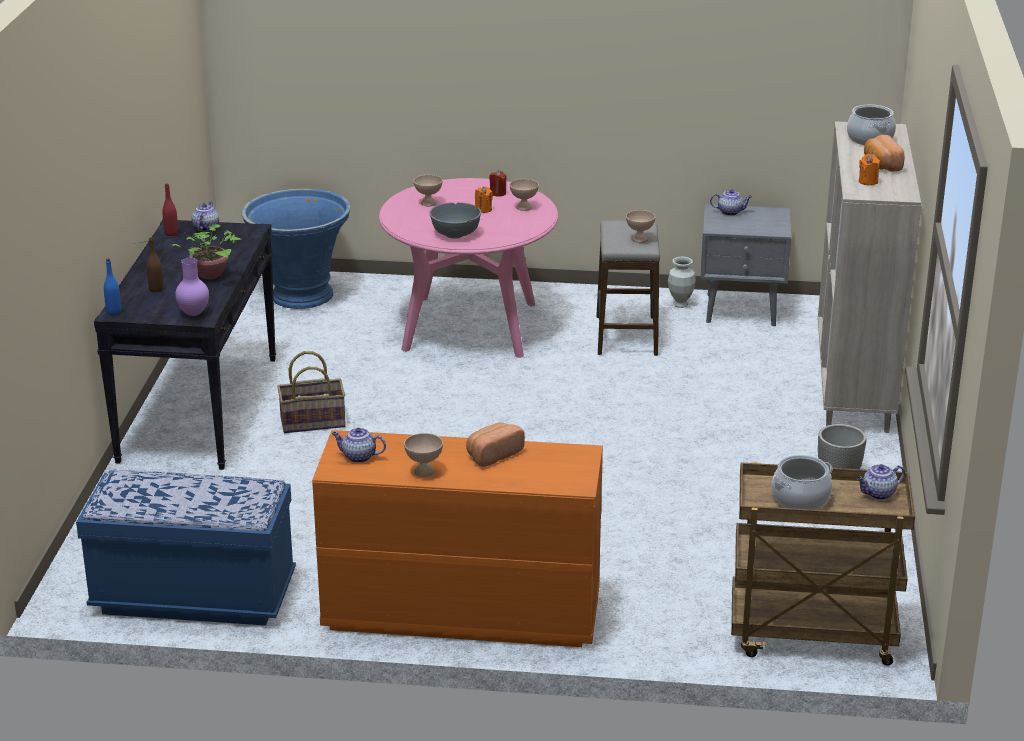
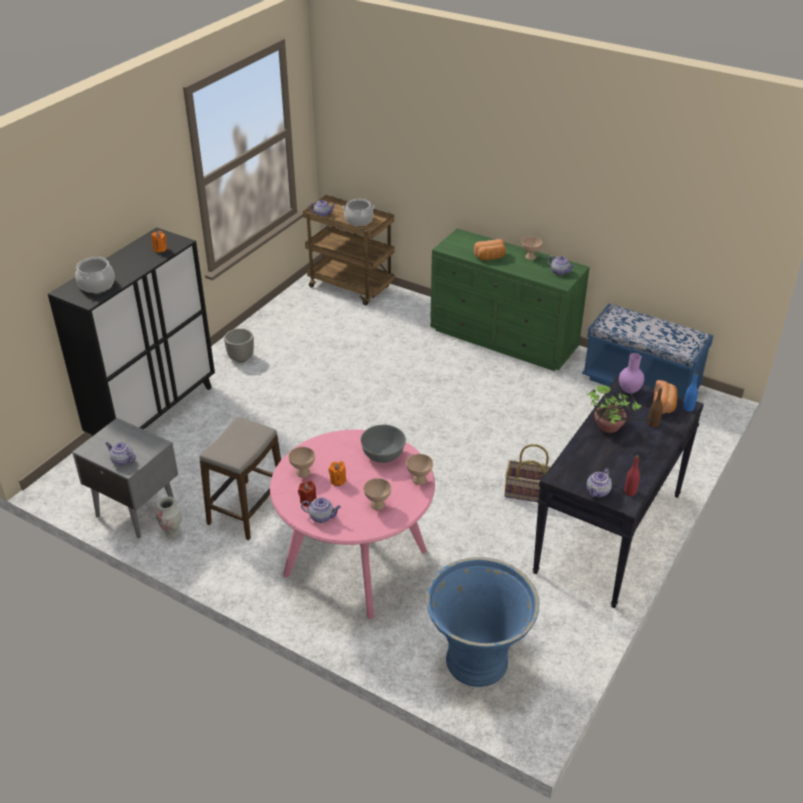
camera: 155 degrees left, 10 degrees up
orange dresser [312,430,603,647] -> green dresser [430,228,590,371]
beige bowl [626,210,655,243] -> beige bowl moved to [406,454,433,485]
beige cabinet [818,121,921,433] -> black cabinet [48,227,215,436]
bread [864,135,905,171] -> bread moved to [653,380,677,414]
none -> teapot [301,497,341,523]

